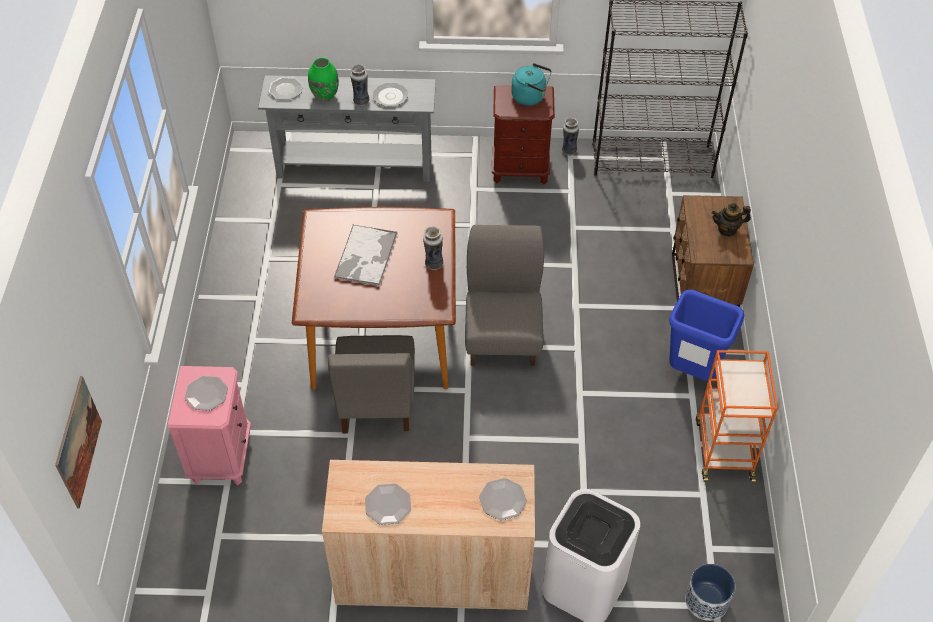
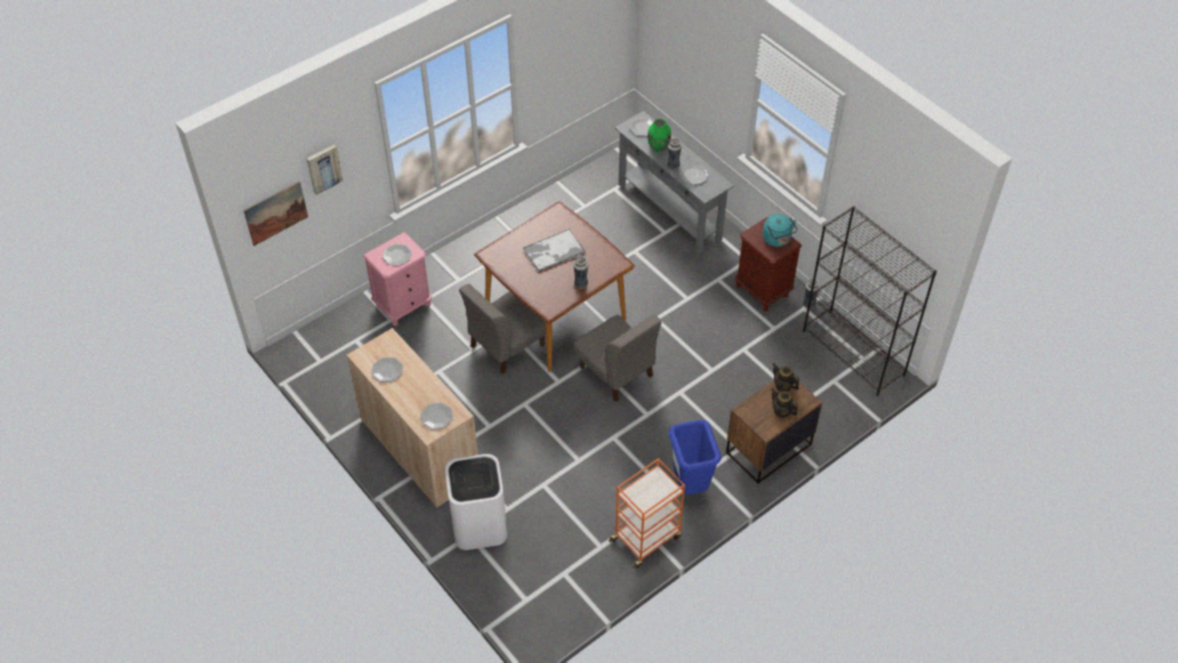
camera: 50 degrees right, 0 degrees up
grey chair [465,225,544,366] -> grey chair turned 90 degrees clockwise [573,314,662,402]
planter [685,564,735,621] -> none
none -> picture [306,145,343,195]
none -> teapot [773,363,799,392]

